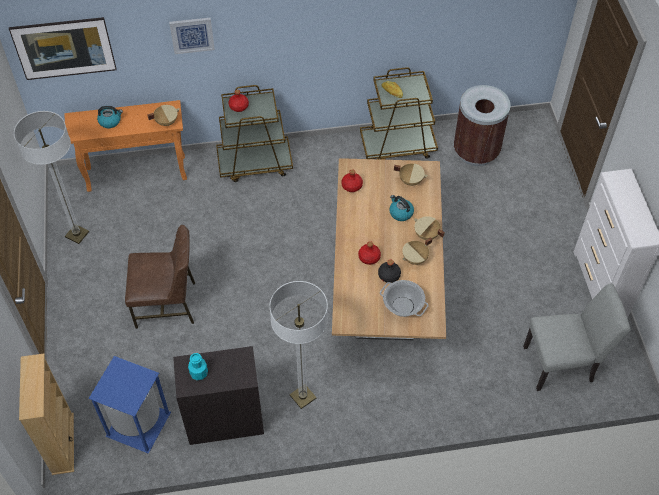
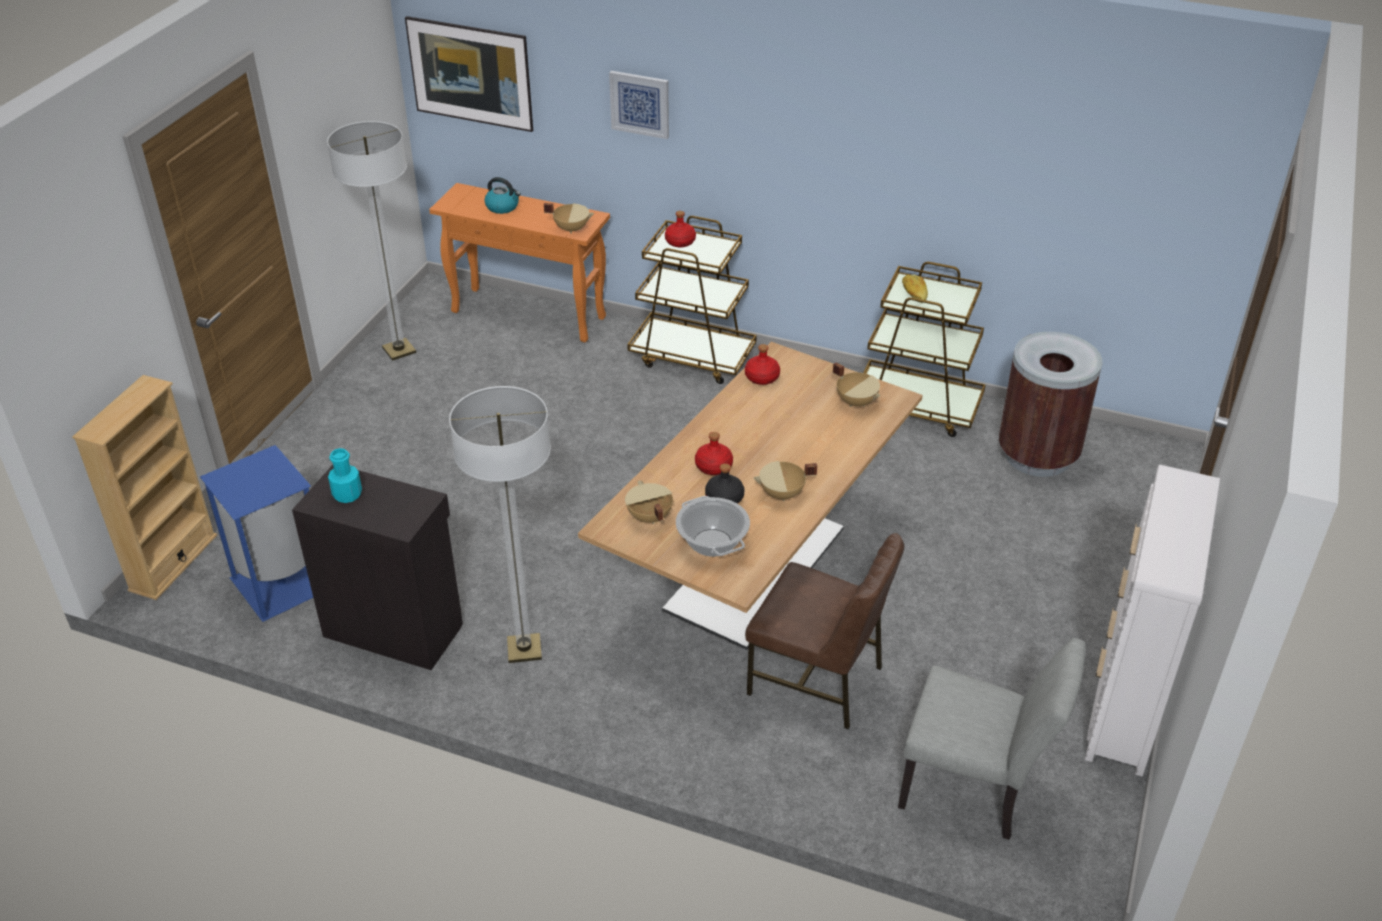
camera: 30 degrees right, 15 degrees down
brown chair [125,225,195,329] -> brown chair moved to [745,533,904,729]
kettle [389,195,414,221] -> none
beige cooking pot [414,216,445,240] -> beige cooking pot moved to [625,480,673,524]

